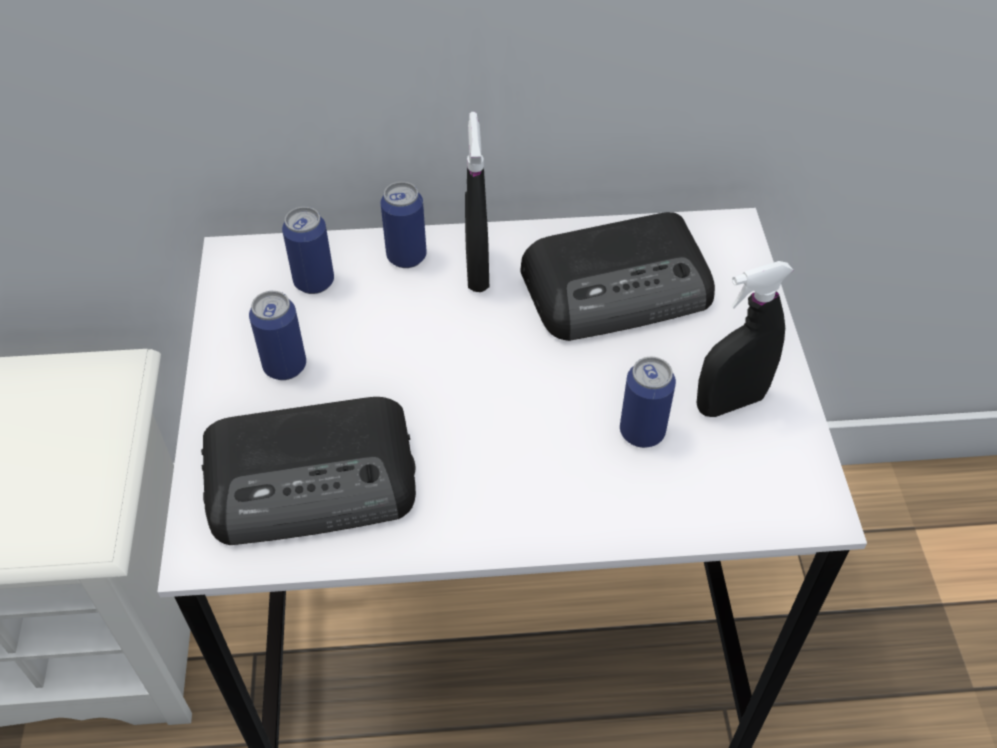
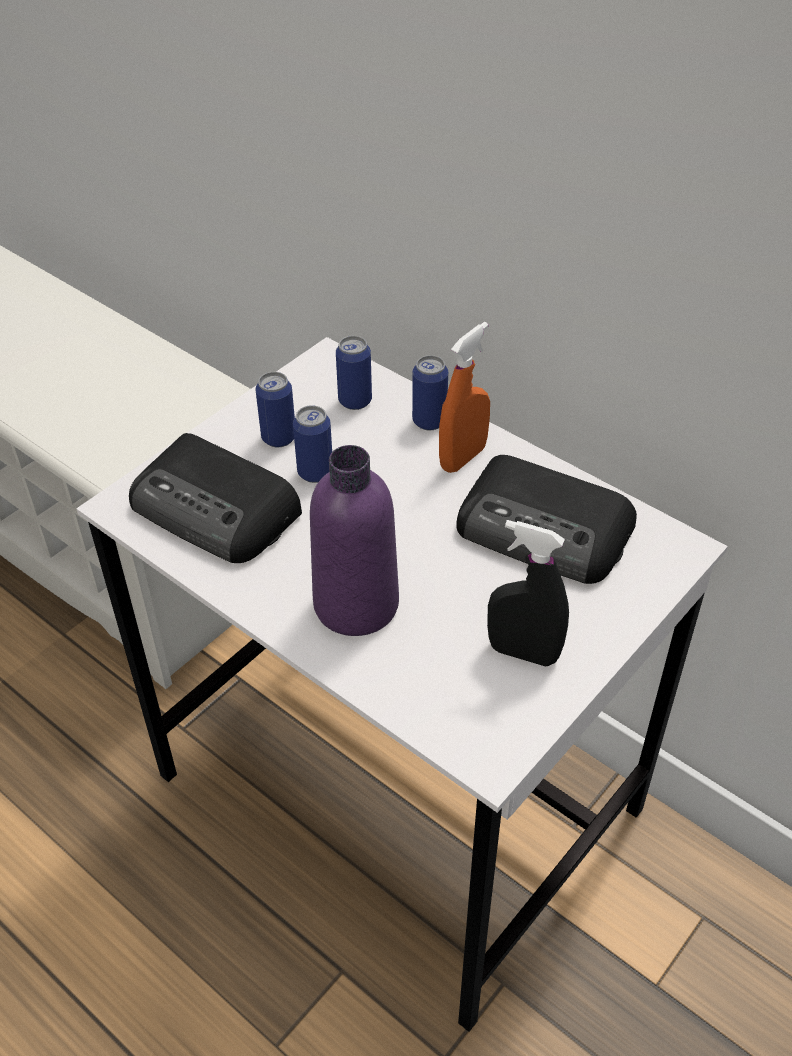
camera: 45 degrees right, 5 degrees down
black spray bottle [465,112,489,292] -> orange spray bottle [439,322,490,473]
can [620,357,676,448] -> can moved to [293,405,332,483]
none -> purple bottle [310,445,399,636]

